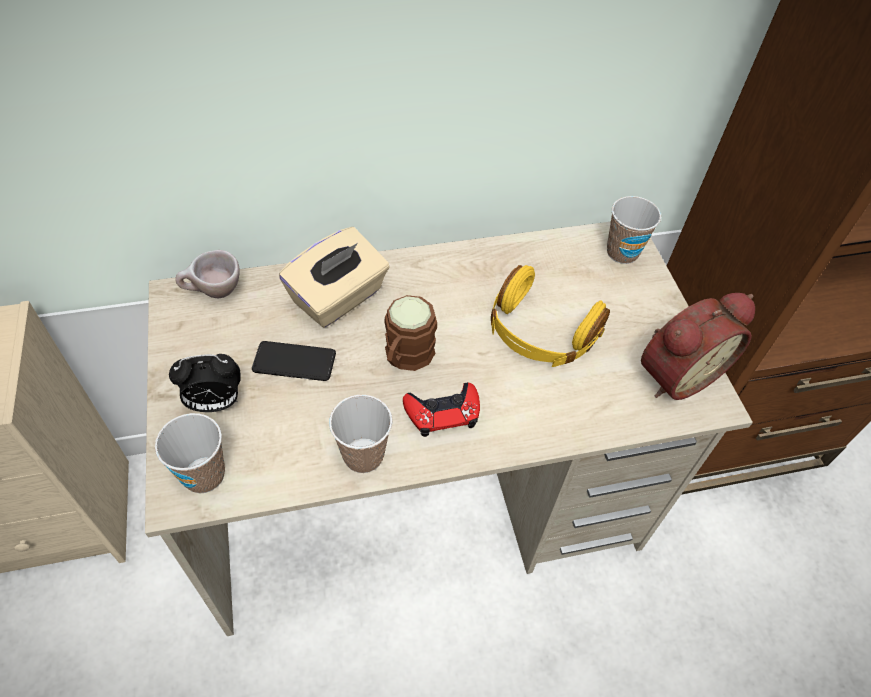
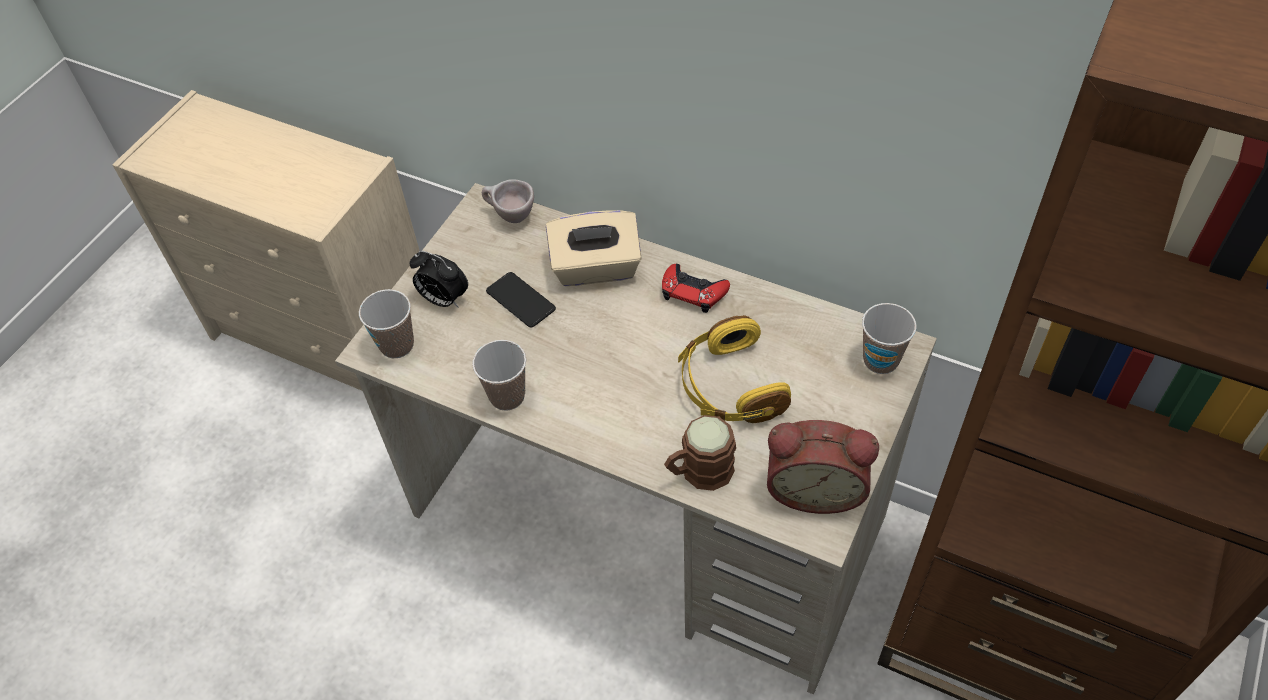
camera: 45 degrees right, 0 degrees up
brown mug [384,295,437,371] -> brown mug moved to [664,415,736,491]
red game controller [403,382,480,437] -> red game controller moved to [662,264,730,313]

